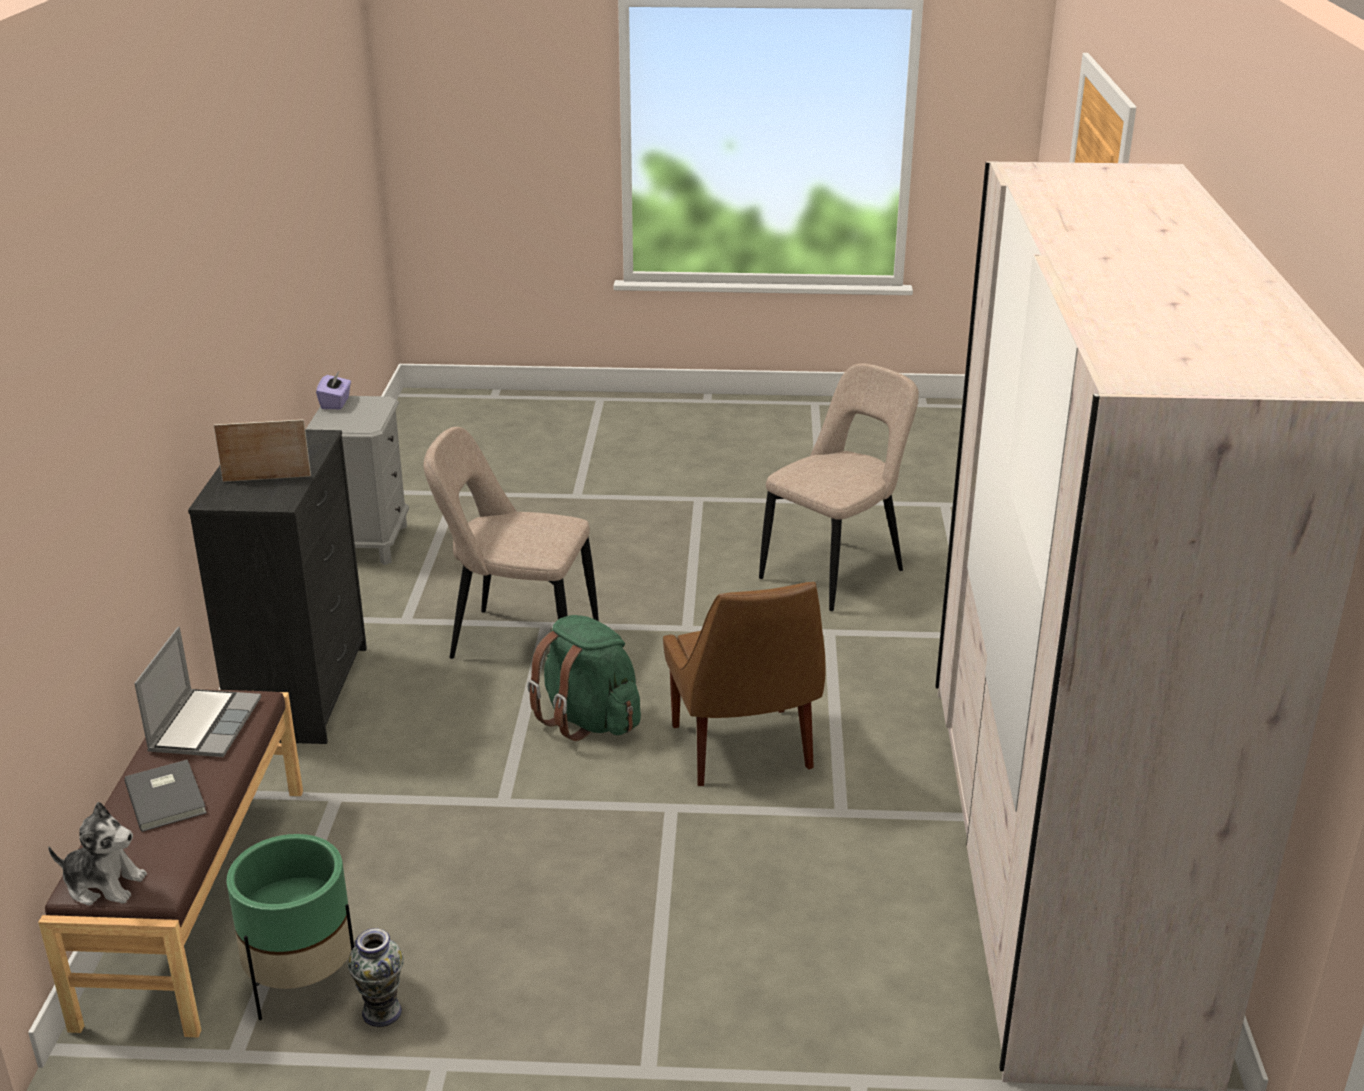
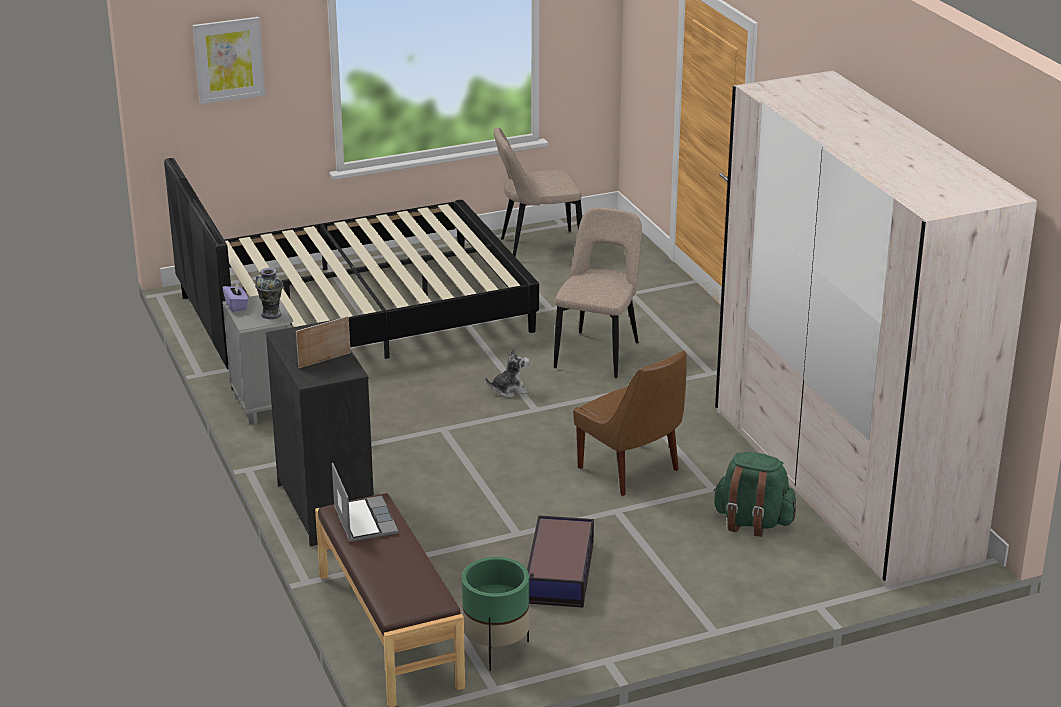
camera: 25 degrees left, 0 degrees up
plush toy [48,802,147,906] -> plush toy moved to [486,348,530,397]
grey book [124,759,207,832] -> none
vase [348,928,404,1027] -> vase moved to [255,268,283,319]
beige chair [424,427,599,659] -> beige chair moved to [494,127,582,257]
green backpack [527,615,641,741] -> green backpack moved to [713,452,796,537]
none -> black bed [164,158,539,390]
none -> picture [193,17,265,104]
none -> storage box [527,515,594,608]

